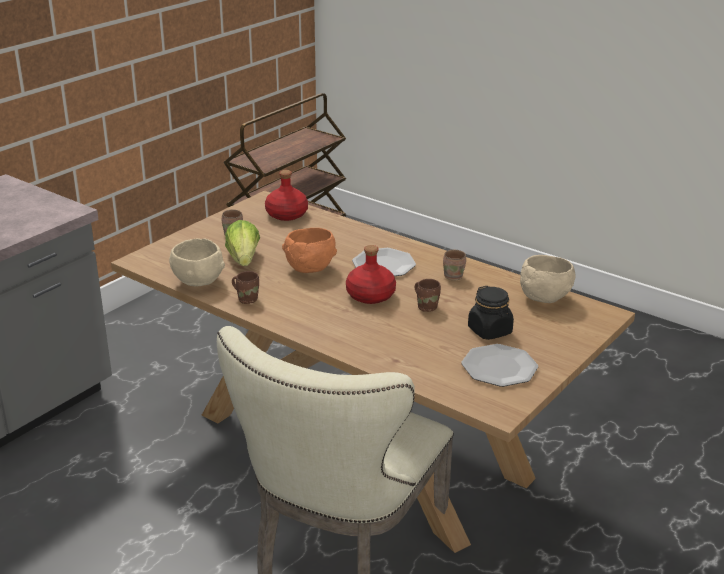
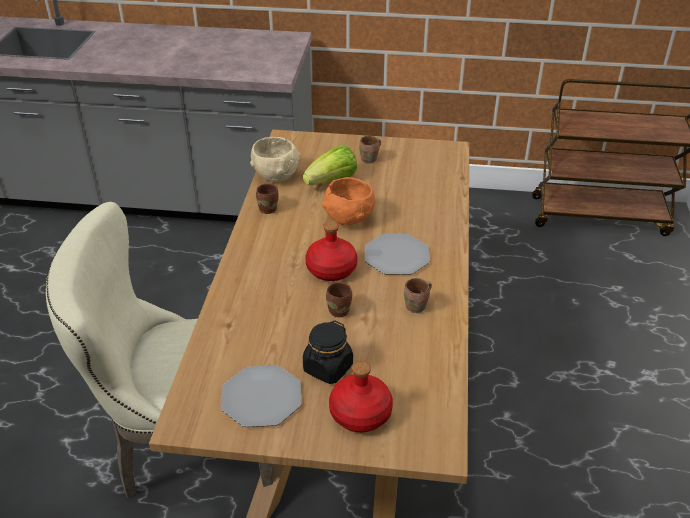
camera: 60 degrees right, 10 degrees up
red bottle [265,170,308,221] -> red bottle moved to [329,361,393,432]
beige bowl [520,255,575,303] -> none

